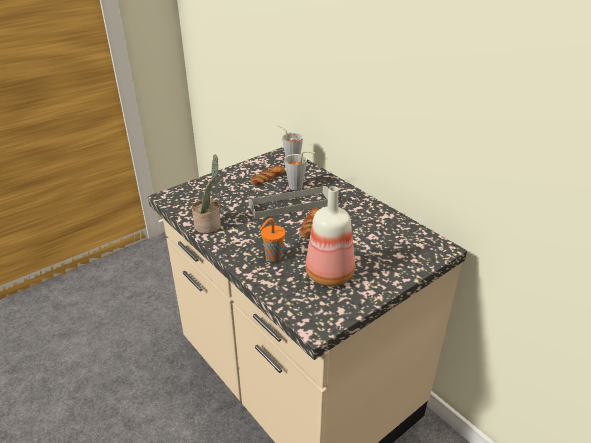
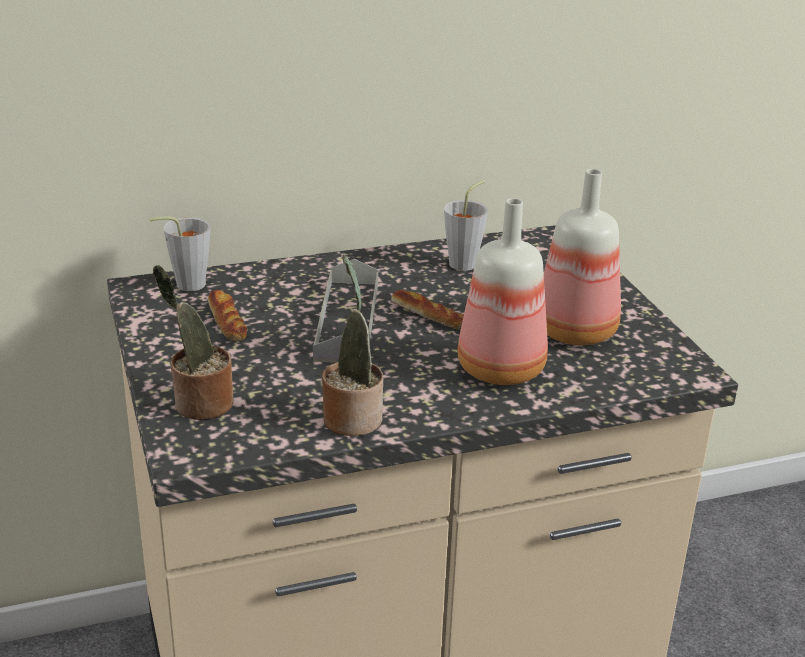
camera: 70 degrees left, 5 degrees down
orange cup [260,218,285,262] -> bottle [458,198,548,385]
grey cup [284,151,315,190] -> grey cup moved to [444,180,488,271]
none -> potted plant [153,265,234,420]

